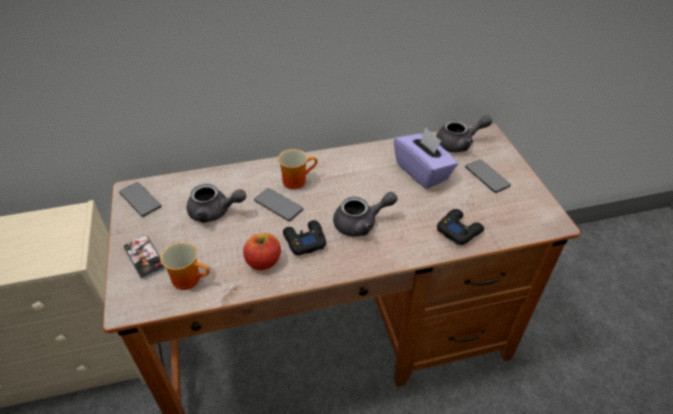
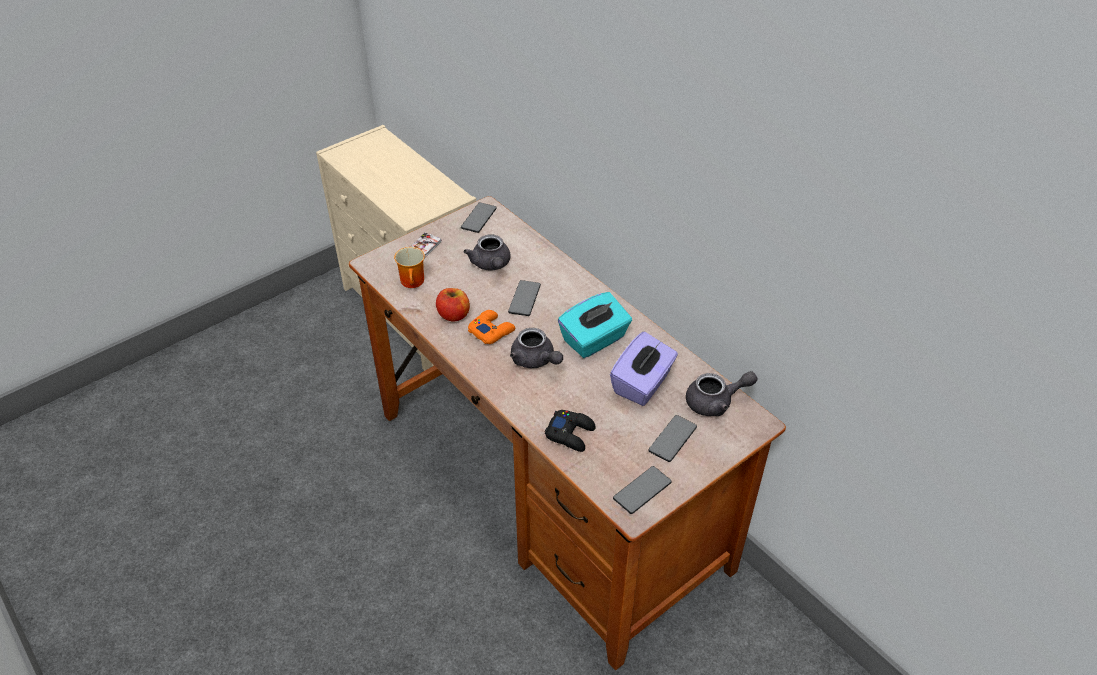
camera: 65 degrees right, 0 degrees up
mug [278,149,317,190] -> none
black game controller [283,220,326,256] -> orange game controller [468,310,515,344]
grey teapot [436,115,492,153] -> grey teapot turned 60 degrees counterclockwise [686,371,757,416]
none -> turquoise tissue box [558,292,632,358]
none -> phone [613,466,672,514]

